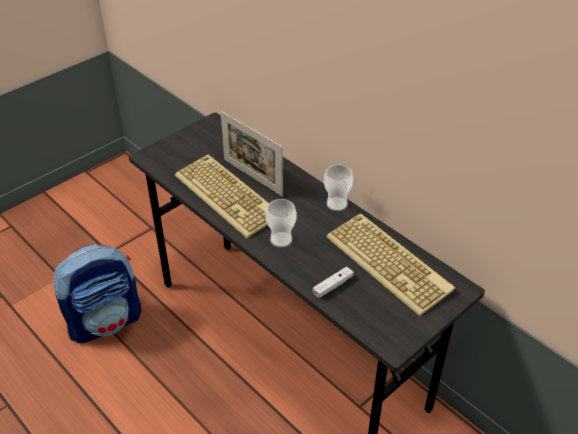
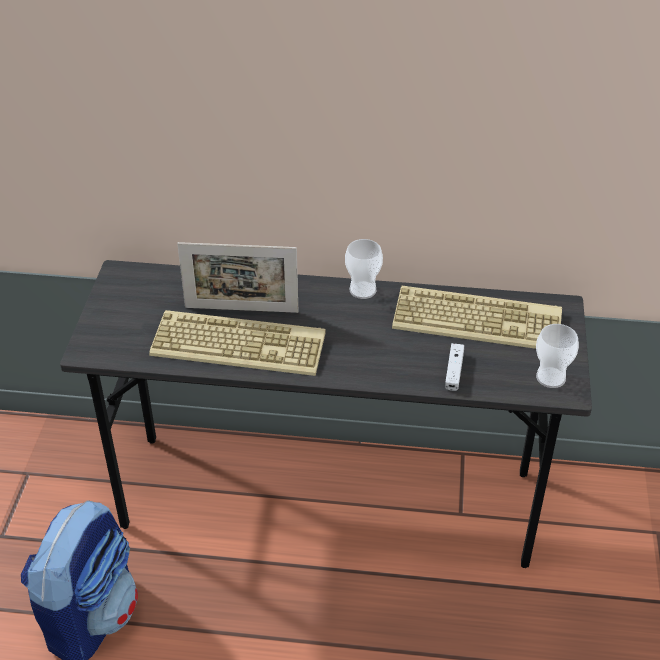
camera: 40 degrees left, 0 degrees up
cup [265,199,297,248] -> cup moved to [536,324,579,388]

